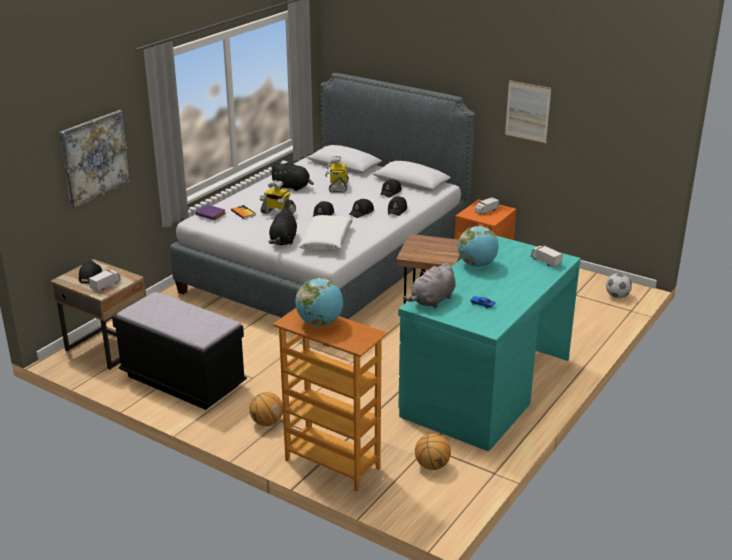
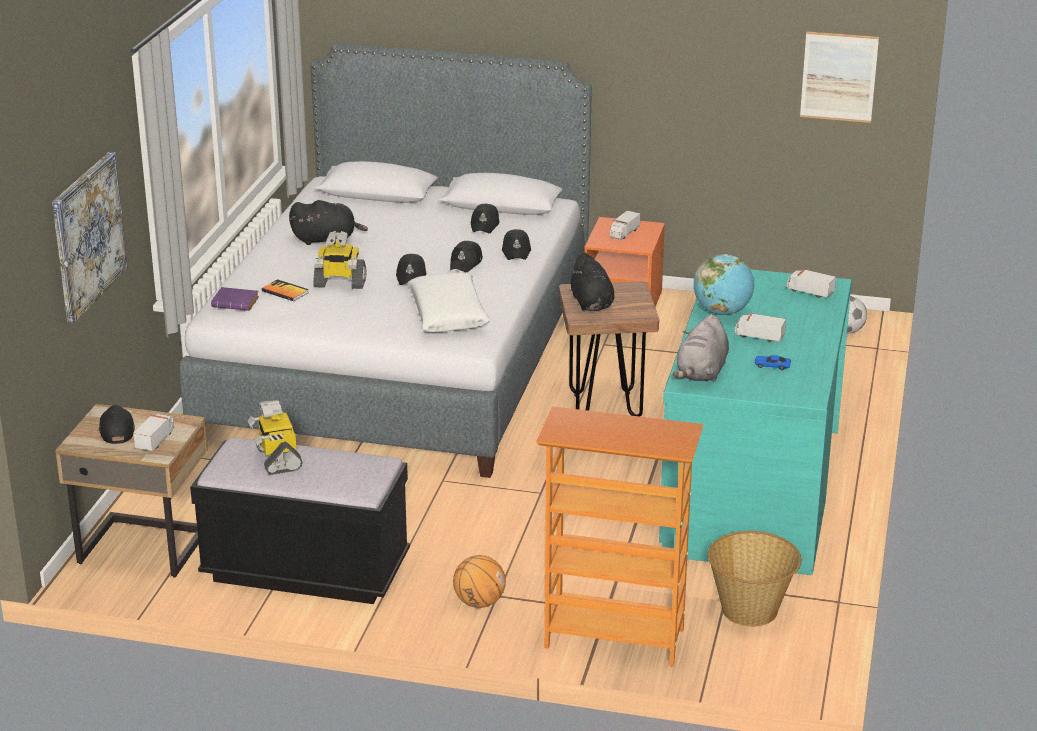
camera: 20 degrees left, 0 degrees up
black plush toy [268,207,297,245] -> black plush toy moved to [569,252,614,311]
globe [295,278,343,326] -> none
toy robot [325,156,349,193] -> toy robot moved to [248,400,302,475]
basketball [415,433,451,470] -> basket [708,531,802,627]
picture [505,80,551,144] -> picture moved to [800,31,879,123]
none -> toy truck [735,313,786,342]

